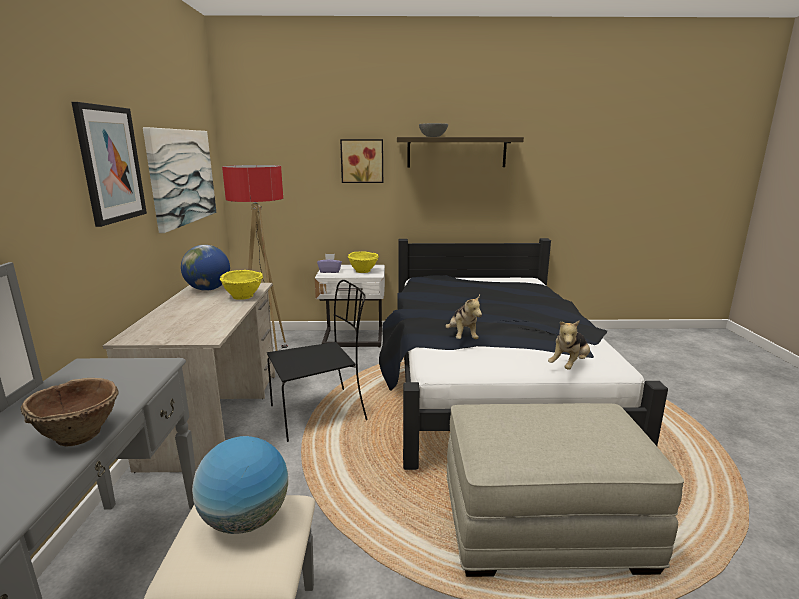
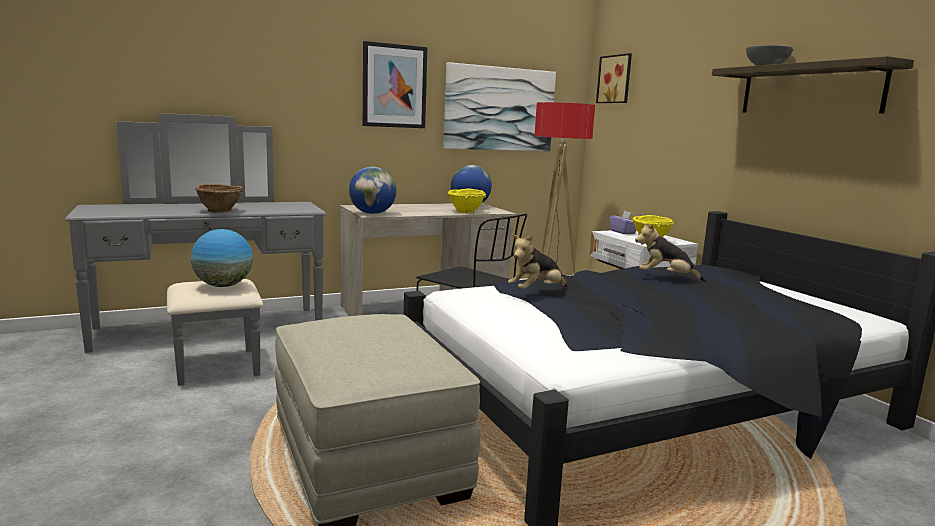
camera: 65 degrees right, 5 degrees down
picture [340,139,383,183] -> picture moved to [596,53,632,103]
plush toy [548,320,590,370] -> plush toy moved to [635,222,707,282]
none -> globe [349,167,396,214]

